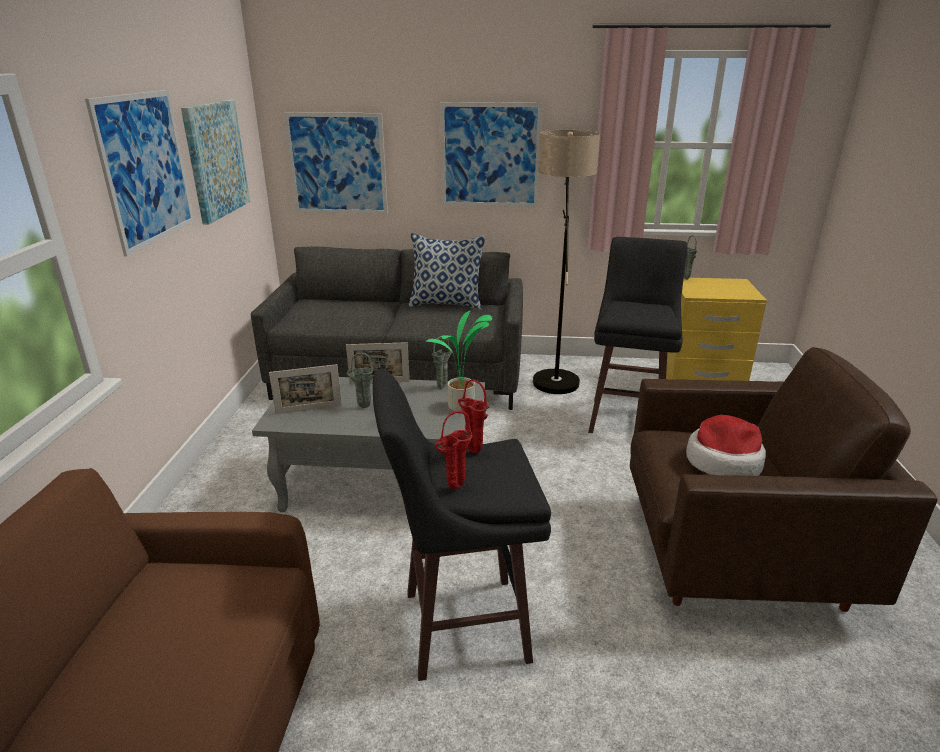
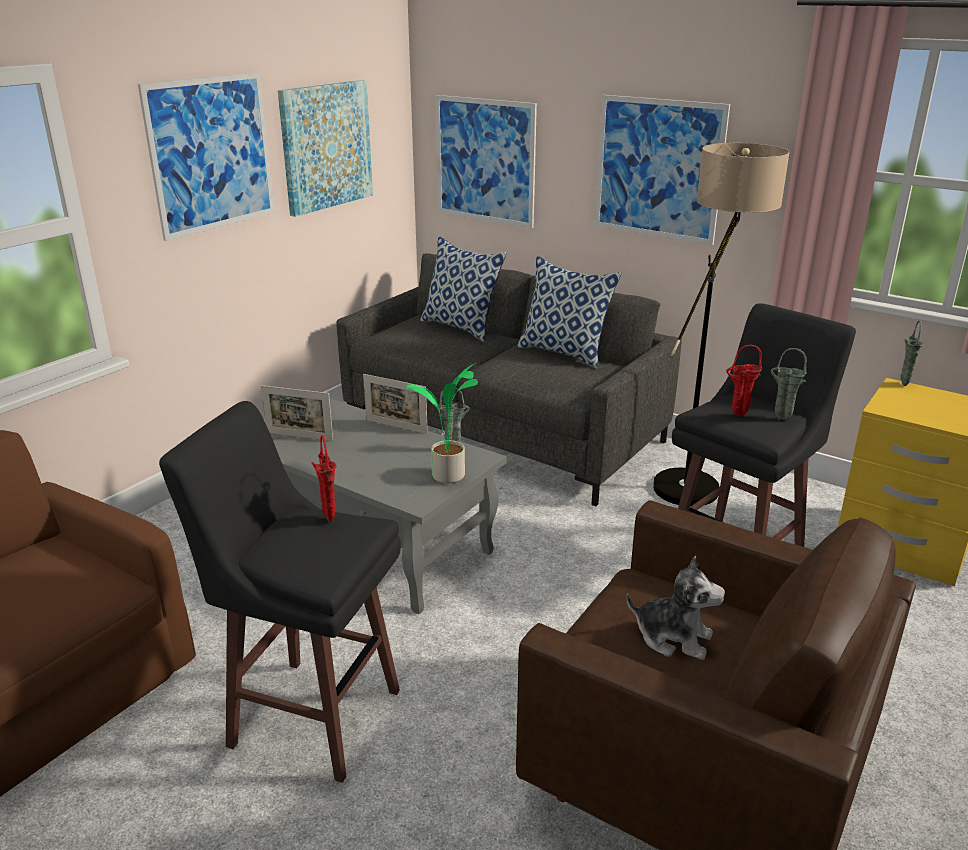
camera: 30 degrees right, 0 degrees up
green vase [346,353,374,408] -> green vase moved to [770,348,807,420]
red vase [434,411,473,490] -> red vase moved to [726,345,762,416]
hat [686,415,766,476] -> plush toy [626,556,725,660]
none -> pillow [420,237,507,342]

